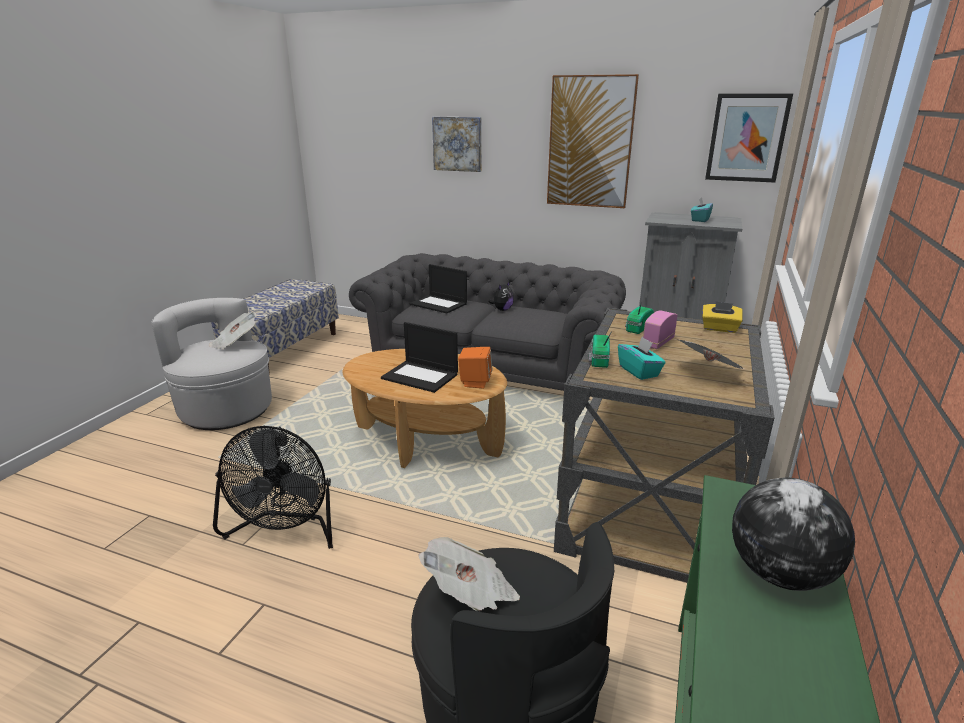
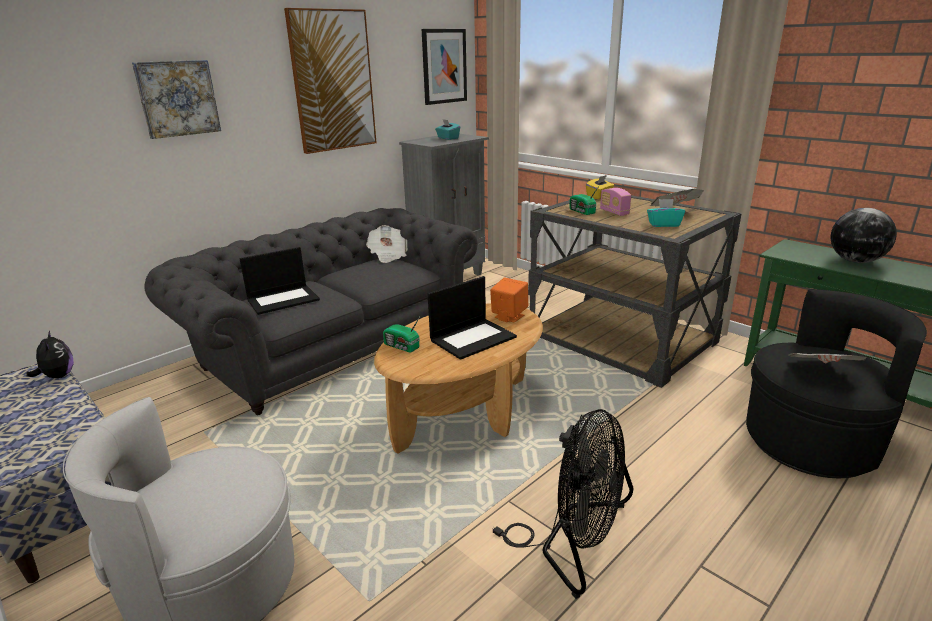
camera: 65 degrees left, 0 degrees up
newspaper [209,312,257,349] -> newspaper moved to [366,225,407,263]
plush toy [488,281,514,311] -> plush toy moved to [26,330,74,378]
radio [589,331,612,368] -> radio moved to [383,317,420,353]

